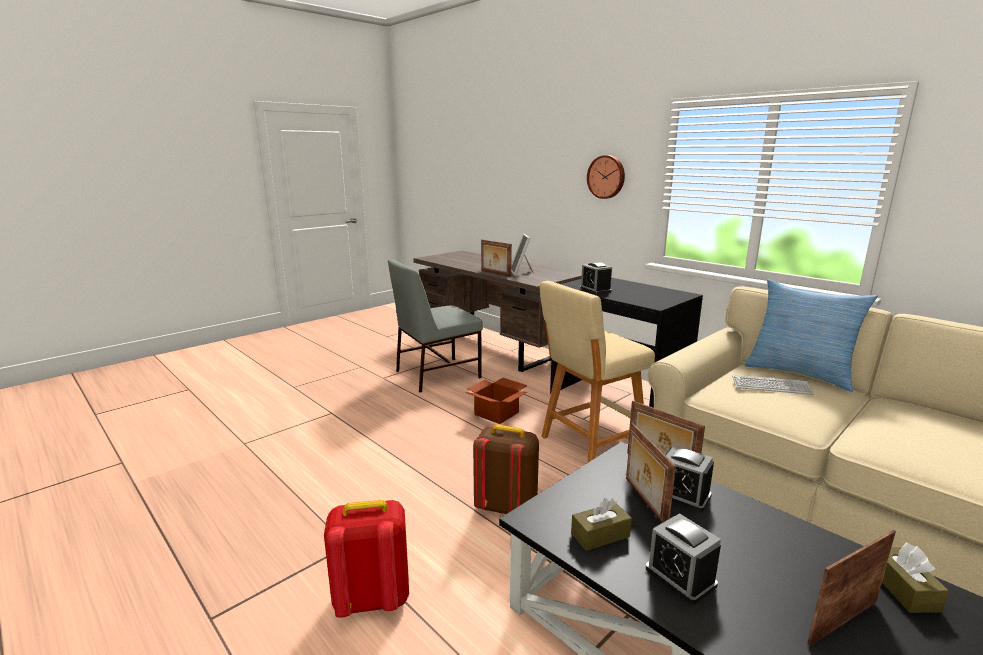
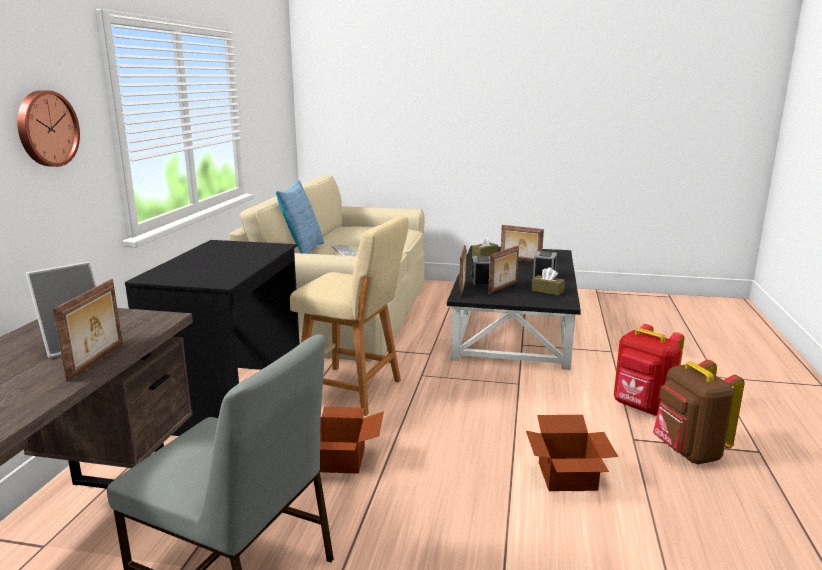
camera: 125 degrees left, 0 degrees up
brown backpack [473,424,539,514] -> brown backpack moved to [653,360,745,464]
alarm clock [580,262,612,294] -> none
none -> cardboard box [526,415,618,491]

